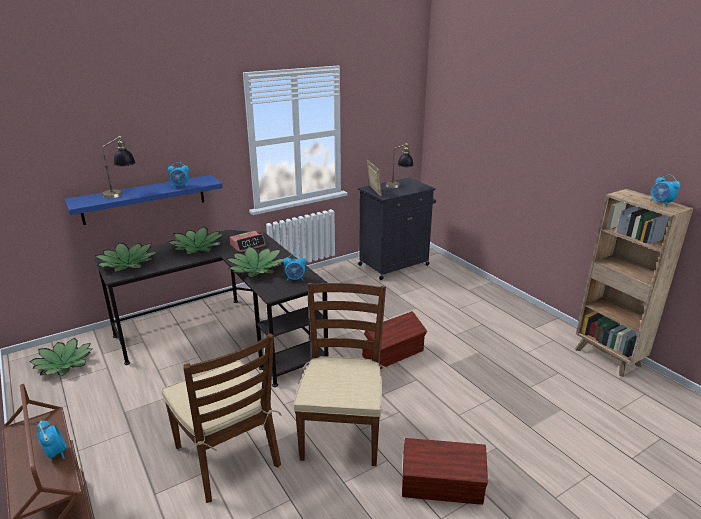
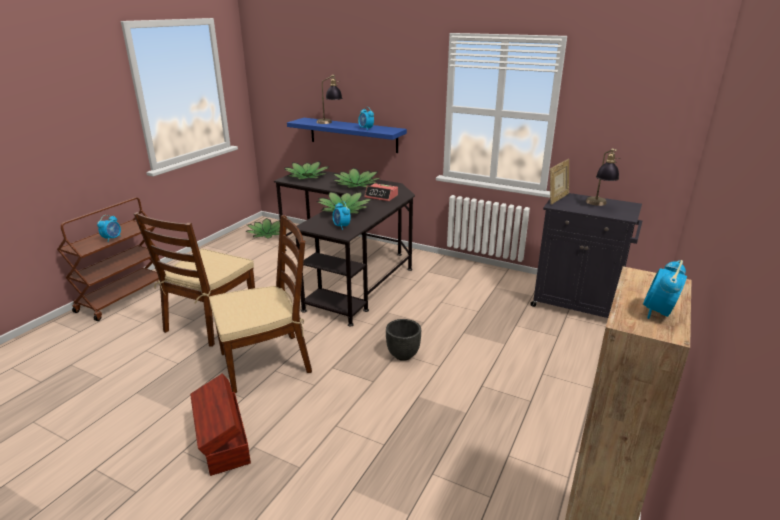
camera: 60 degrees right, 0 degrees up
brown storage box [362,311,427,369] -> black planter [386,319,421,361]

